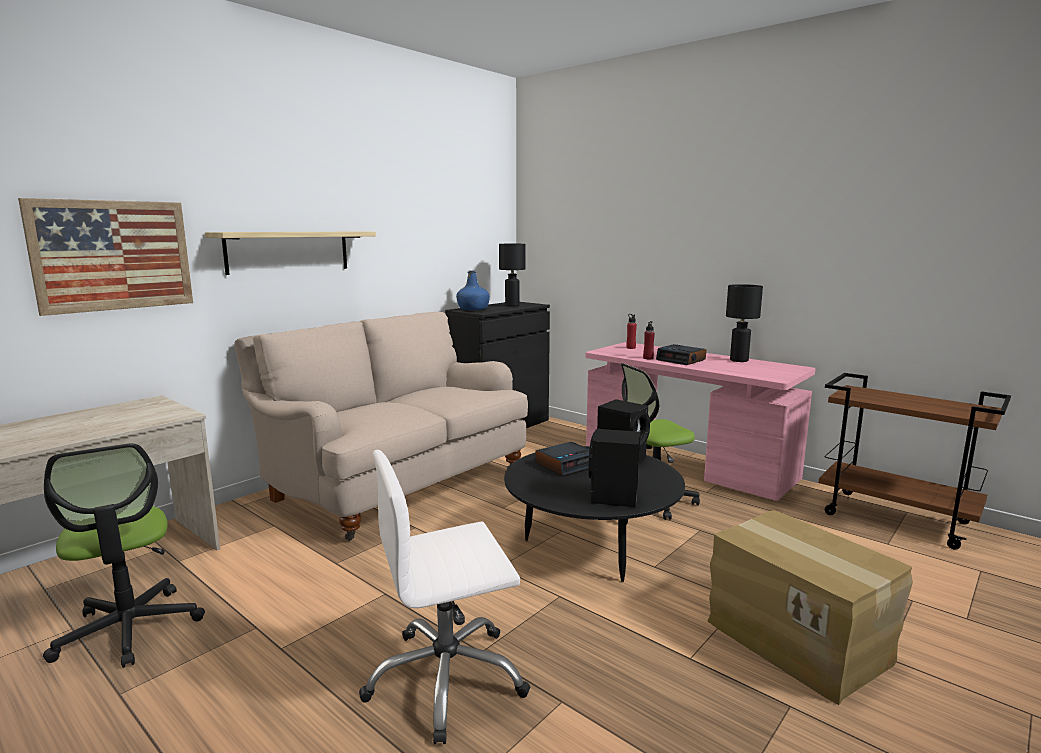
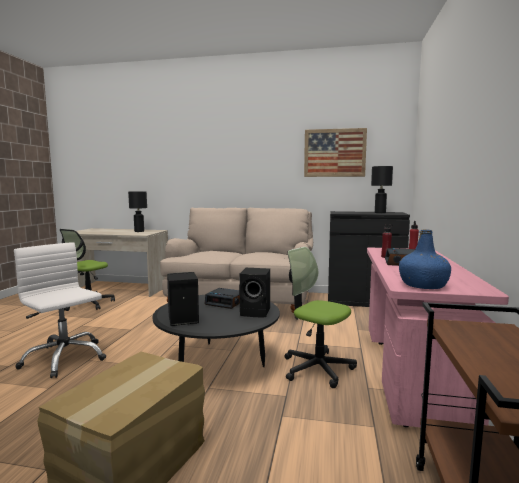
camera: 60 degrees right, 5 degrees down
picture [18,198,193,316] -> picture moved to [304,128,367,177]
shelf [205,232,376,275] -> none
blue bottle [456,270,489,310] -> blue bottle moved to [399,229,451,289]
black table lamp [726,284,763,362] -> black table lamp moved to [128,191,147,232]

